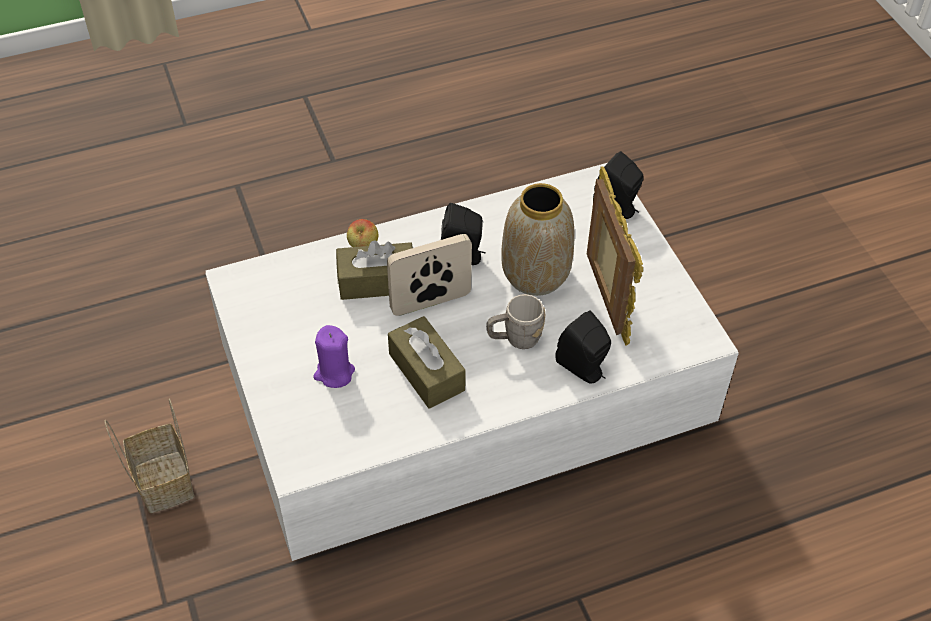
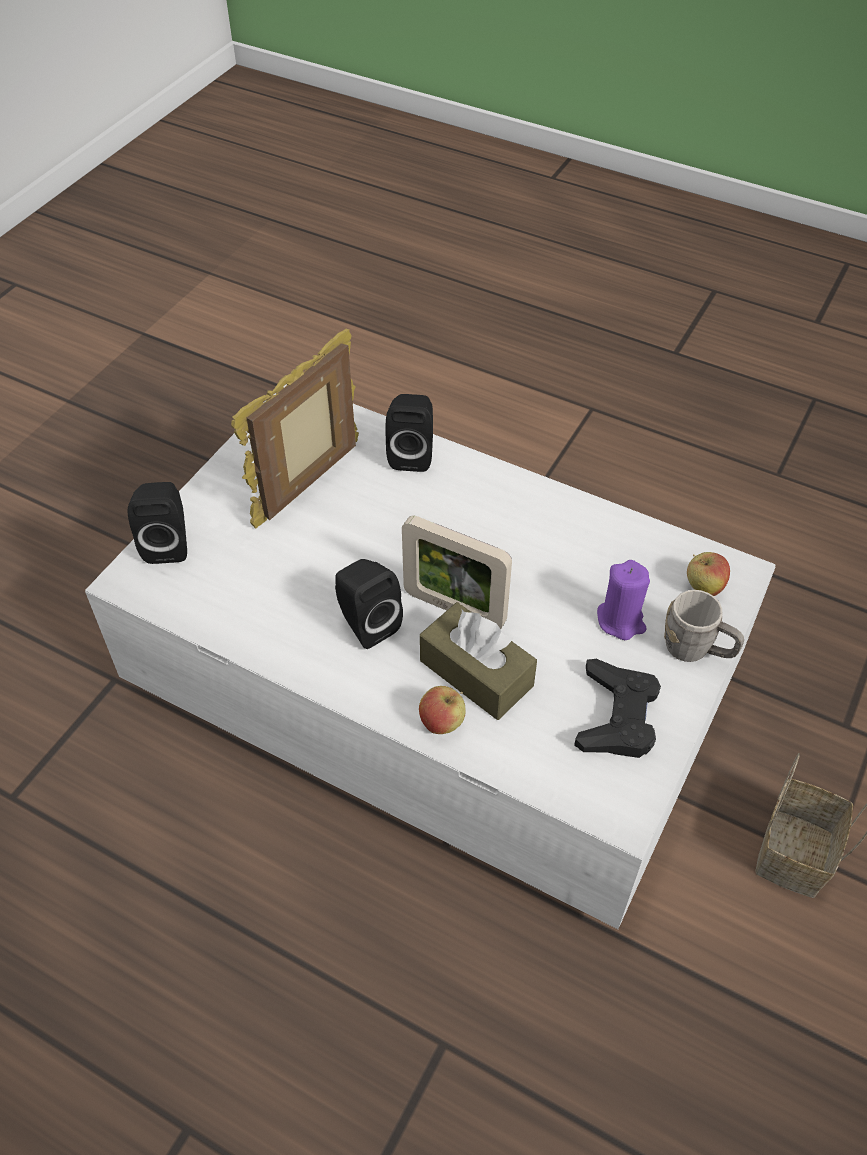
camera: 130 degrees left, 0 degrees up
brown tissue box [388,316,466,409] -> none
grey mug [486,294,545,349] -> grey mug moved to [664,590,744,662]
vase [501,183,574,296] -> none
none -> black game controller [574,659,661,758]
none -> apple [687,552,730,596]

